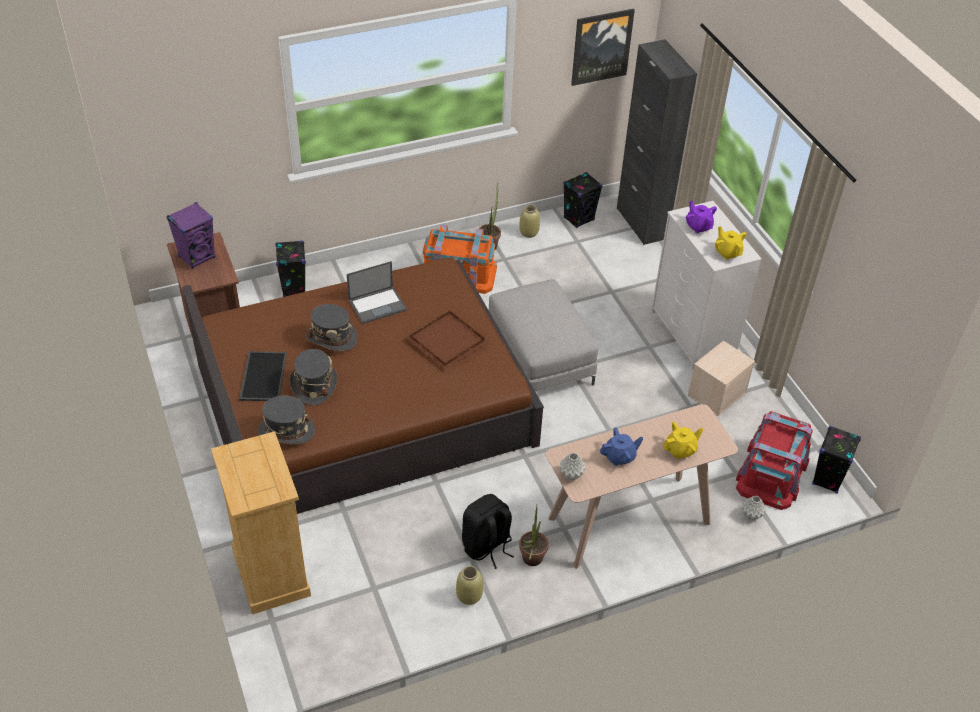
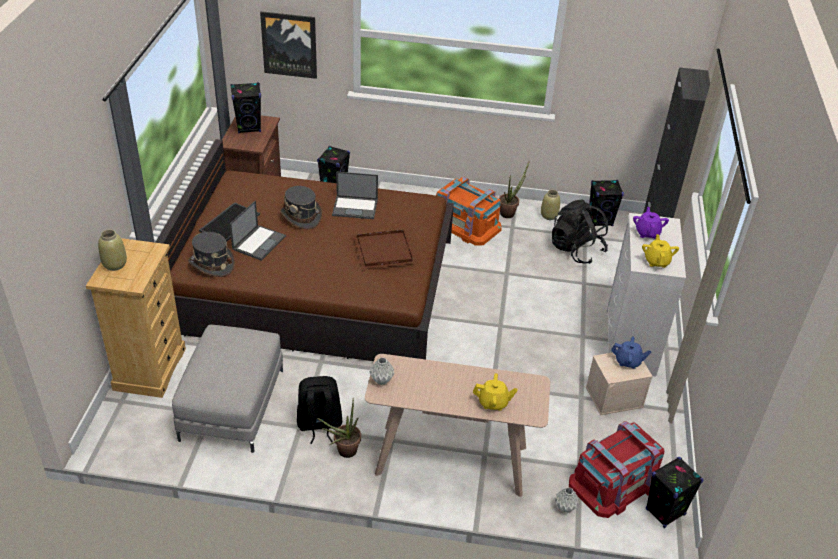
camera: 30 degrees right, 5 degrees down
purple speaker [166,202,215,269] -> black speaker [231,82,261,133]
grey hat [289,349,338,406] -> laptop [230,201,286,261]
beige vase [456,566,483,605] -> beige vase moved to [98,229,127,271]
grey ottoman [489,279,598,392] -> grey ottoman moved to [172,325,283,453]
picture [571,9,635,86] -> picture moved to [260,11,317,79]
blue teapot [600,427,643,466] -> blue teapot moved to [611,336,651,369]
none -> black backpack [552,199,608,264]

